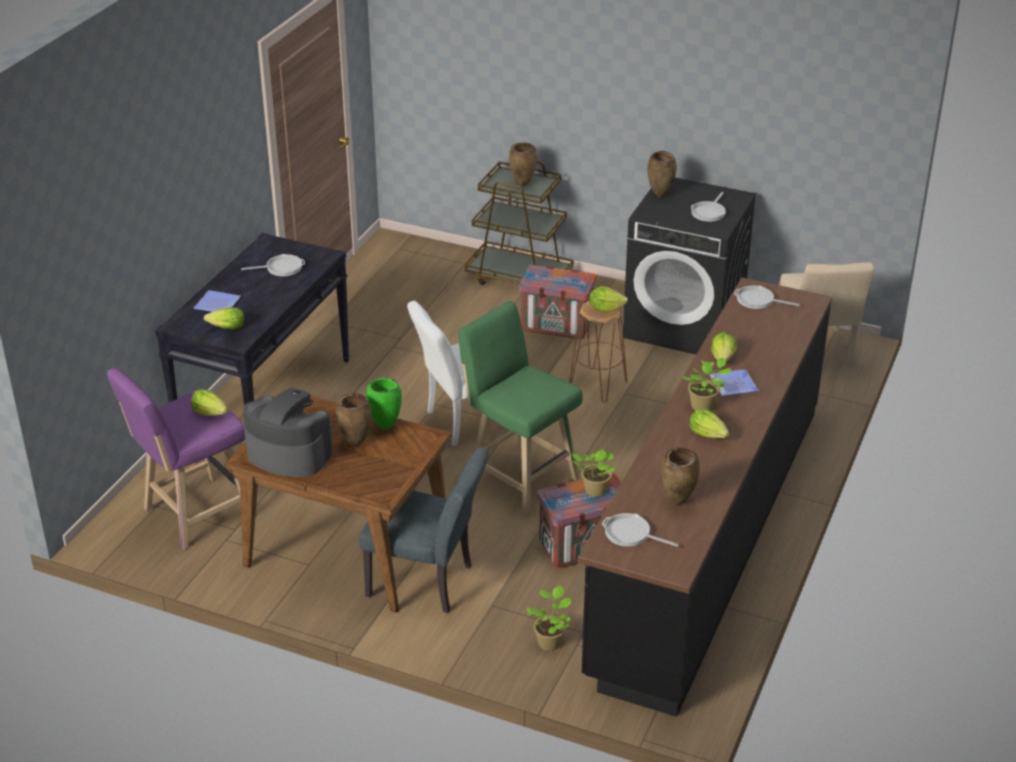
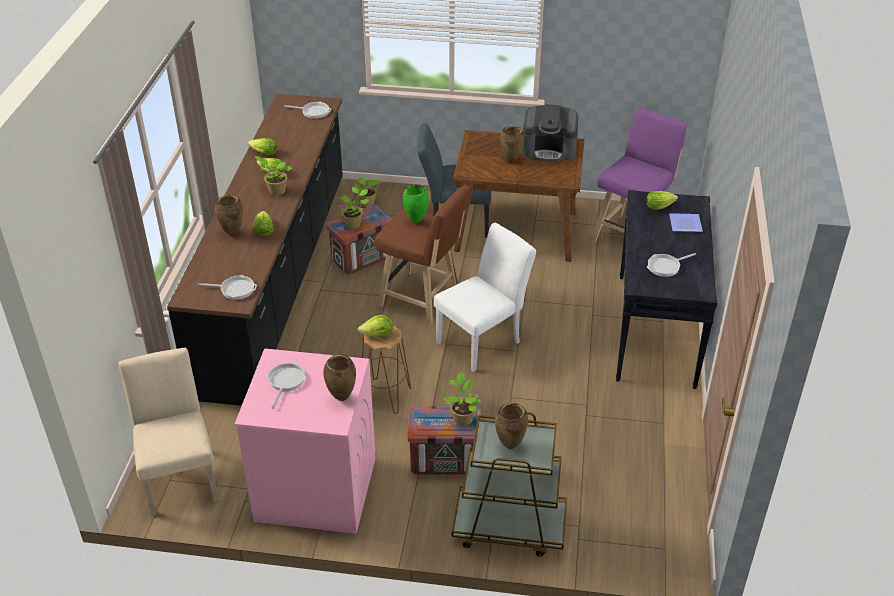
camera: 165 degrees right, 5 degrees up
lettuce [191,389,228,416] -> lettuce moved to [248,138,277,155]
green vase [366,377,402,430] -> green vase moved to [403,184,429,224]
green stool [458,301,583,515] -> brown stool [374,185,470,325]
black washing machine [623,178,756,355] -> pink washing machine [235,348,376,534]
brown vase [661,448,700,505] -> brown vase moved to [215,195,243,236]
plate [709,369,759,396] -> none
none -> potted plant [443,372,481,426]

